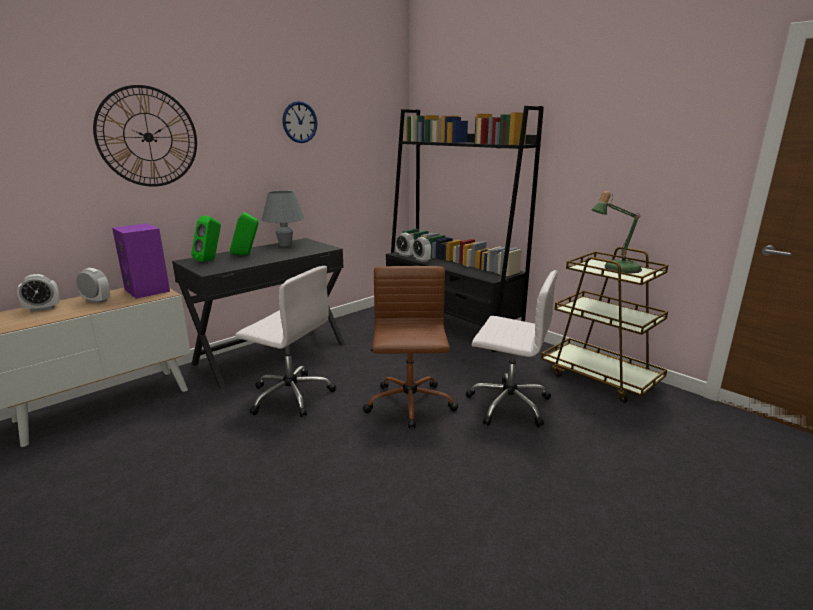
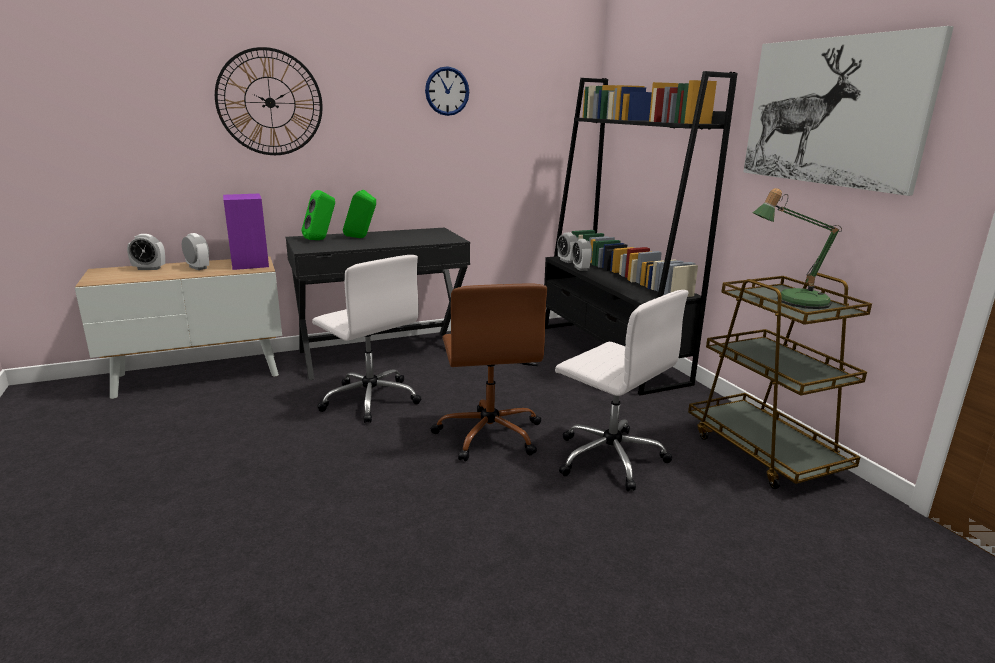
camera: 20 degrees right, 0 degrees up
grey table lamp [262,190,304,246] -> none
brown office chair [363,266,459,428] -> brown office chair turned 150 degrees clockwise [431,283,547,461]
none -> picture [743,26,954,196]

